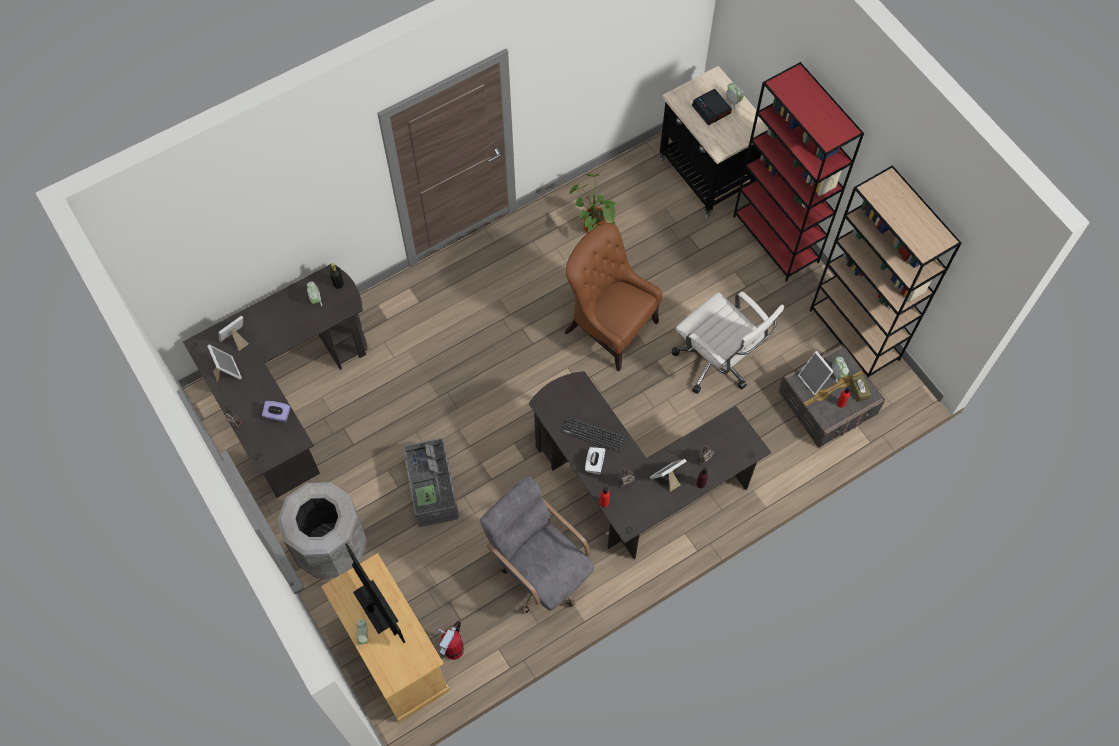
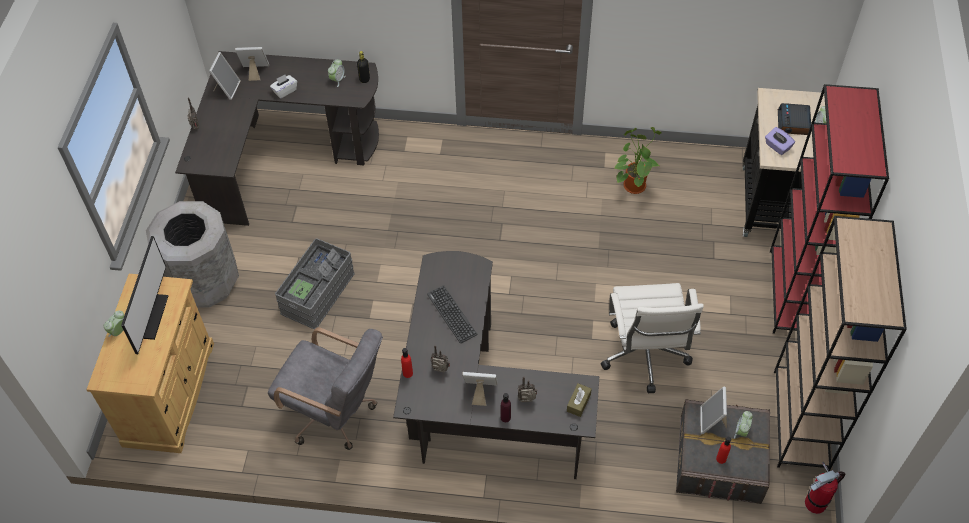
camera: 40 degrees right, 10 degrees down
purple tissue box [262,401,290,422] -> purple tissue box moved to [765,127,795,155]
fire extinguisher [437,621,464,660] -> fire extinguisher moved to [805,462,846,514]
grey office chair [480,476,594,614] -> grey office chair turned 120 degrees clockwise [268,327,383,450]
brown chair [565,223,662,372] -> none
white tissue box [585,447,605,474] -> white tissue box moved to [270,74,297,98]
brown tissue box [850,375,871,402] -> brown tissue box moved to [567,383,592,417]

